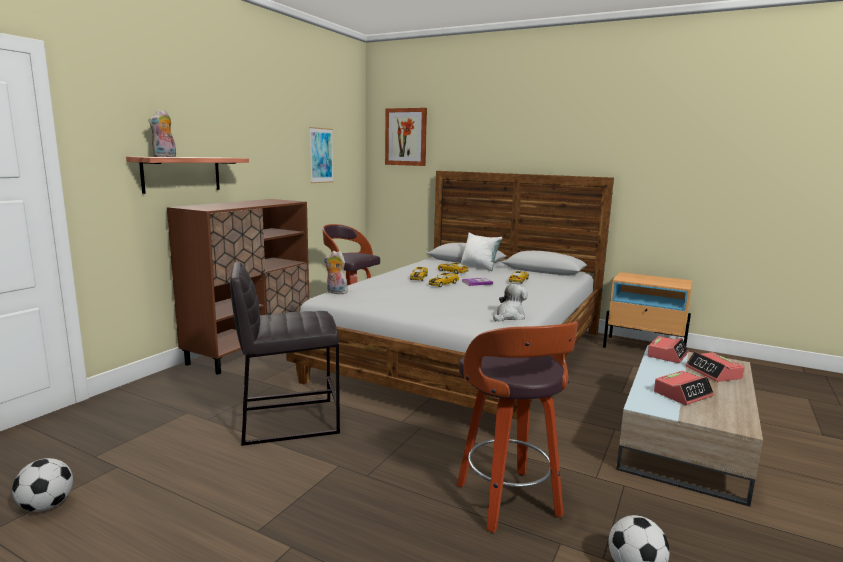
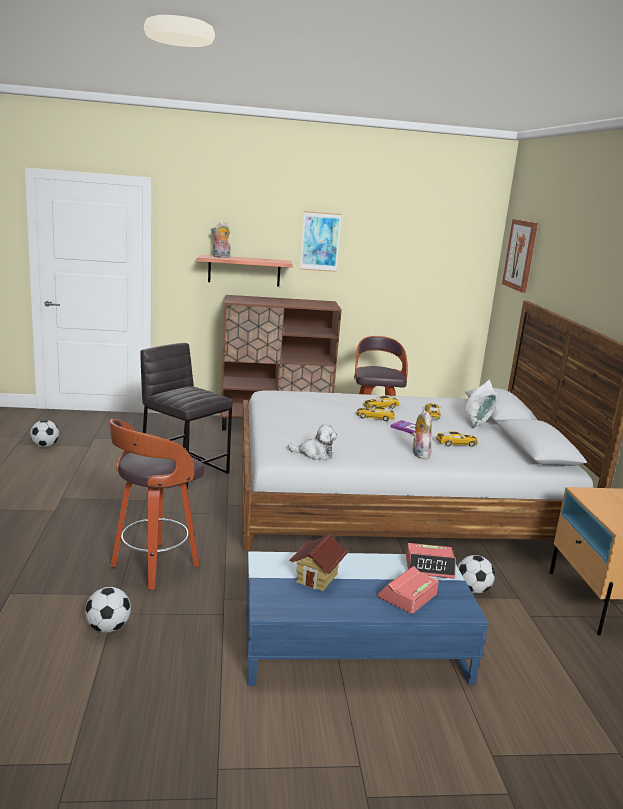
camera: 55 degrees right, 5 degrees up
picture [309,127,334,183] -> picture moved to [300,211,342,272]
plush toy [324,251,348,295] -> plush toy moved to [412,410,432,459]
beige coffee table [616,345,763,507] -> blue coffee table [246,551,488,686]
alarm clock [654,371,714,405] -> toy house [289,533,349,591]
none -> football [458,555,495,594]

